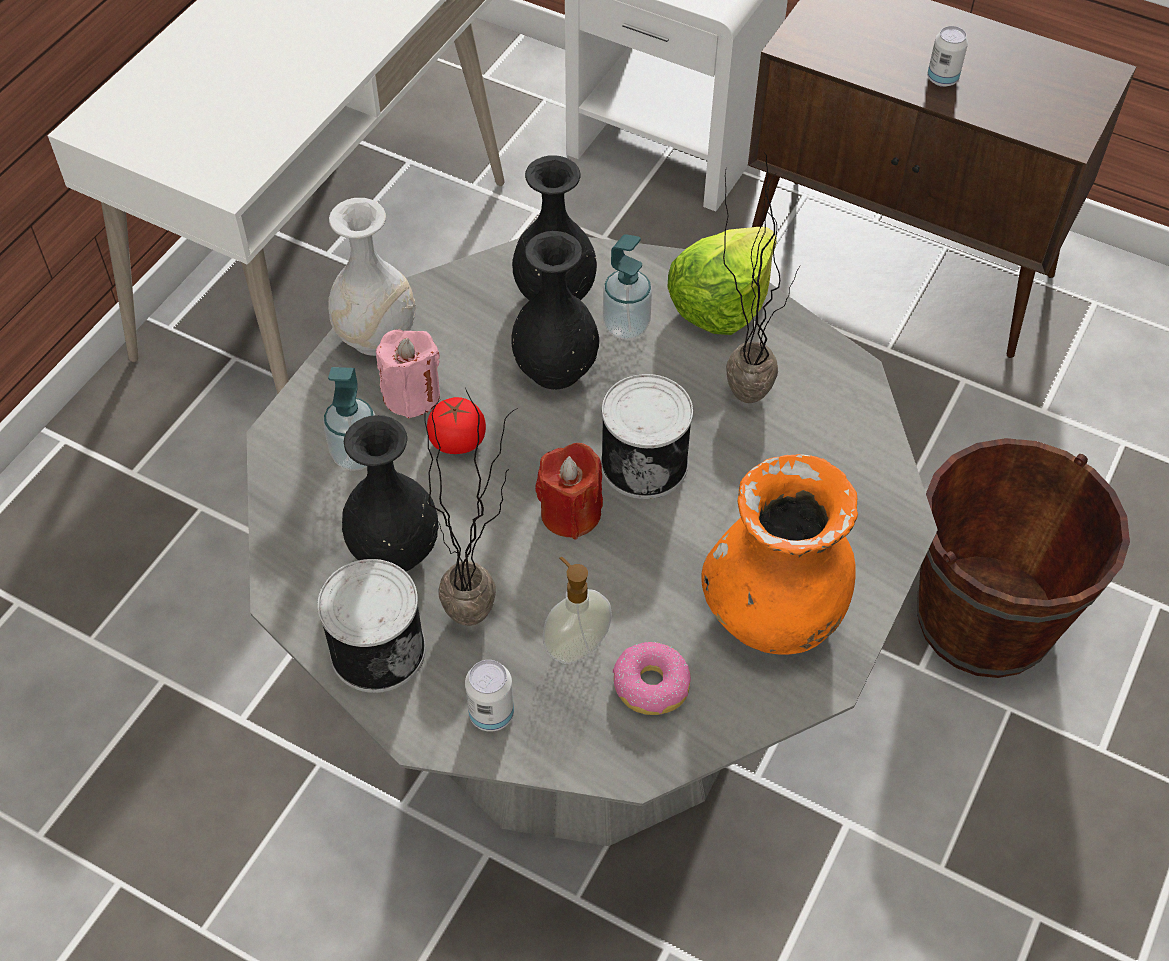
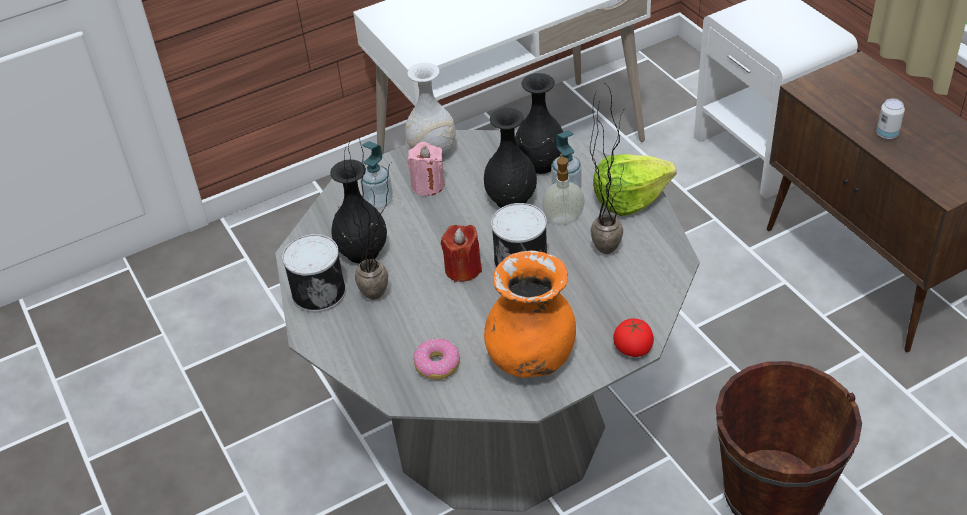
camera: 35 degrees right, 10 degrees down
tomato [427,397,486,454] -> tomato moved to [613,318,654,357]
can [465,660,514,732] -> none
soap dispenser [543,557,612,664] -> soap dispenser moved to [542,154,585,224]

